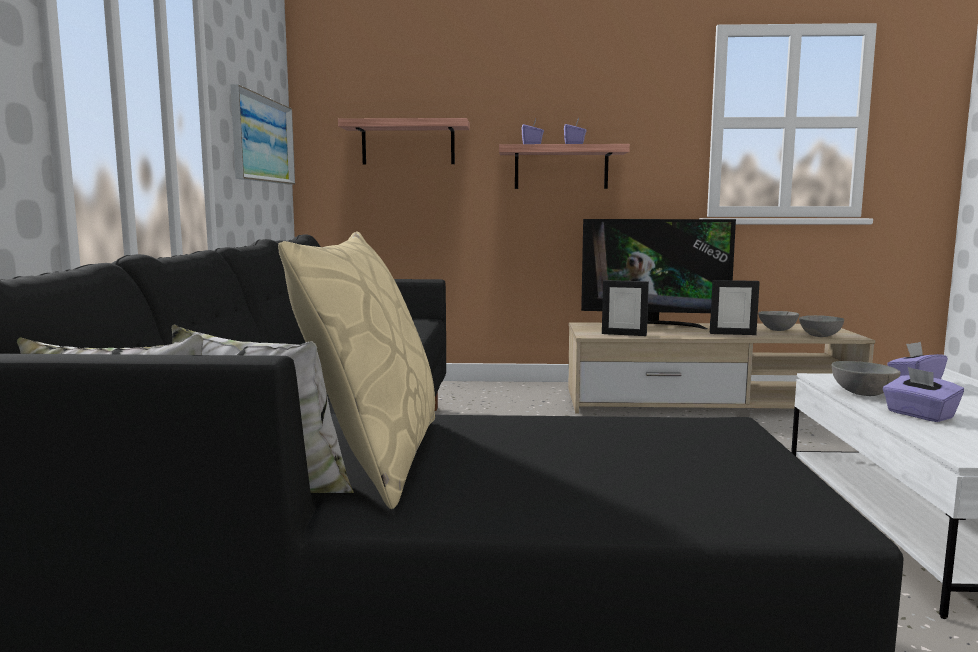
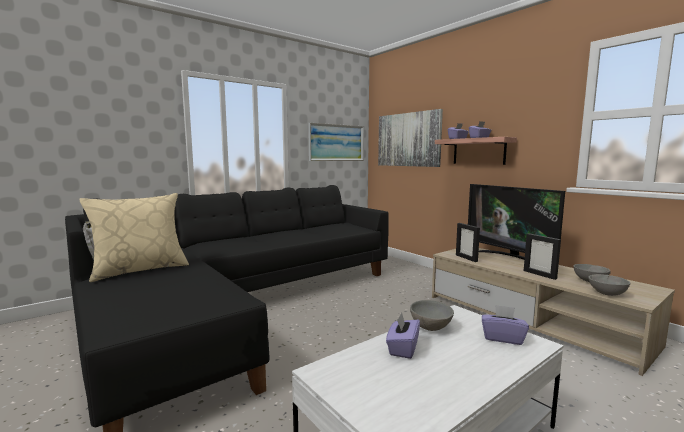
camera: 50 degrees right, 0 degrees up
shelf [338,118,470,165] -> picture [378,109,443,167]

